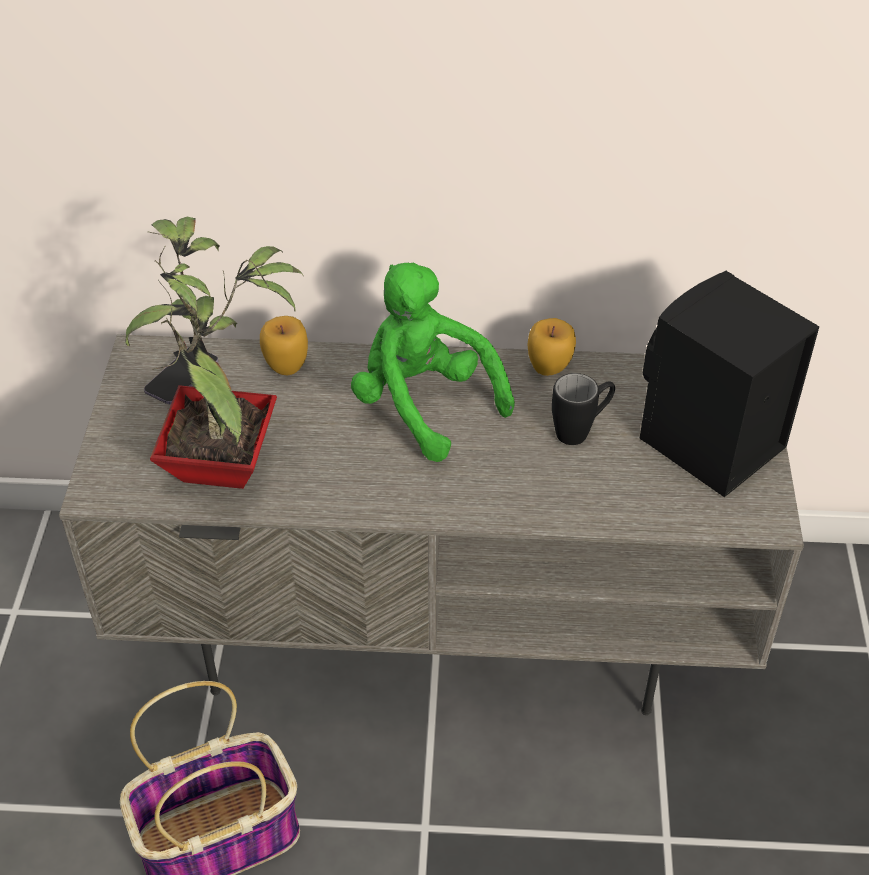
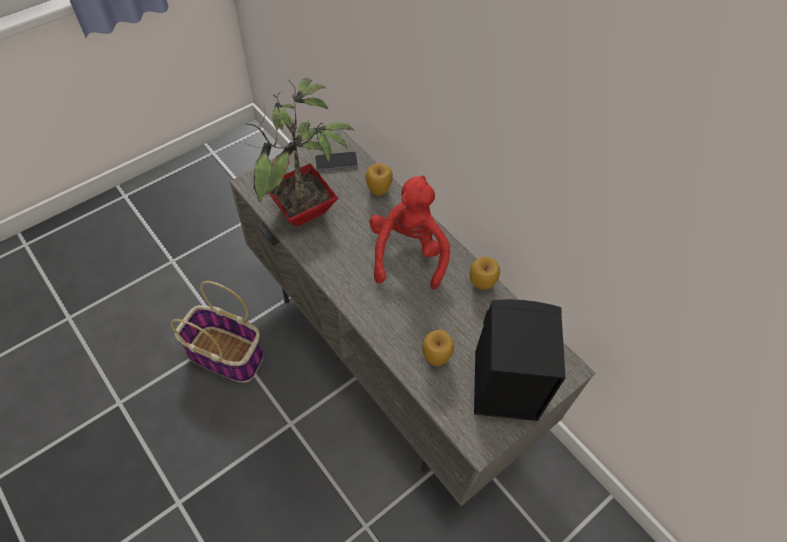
camera: 45 degrees right, 10 degrees up
green plush toy [351,263,515,462] -> red plush toy [369,175,450,290]
black mug [552,373,615,445] -> none
none -> apple [422,330,454,366]

